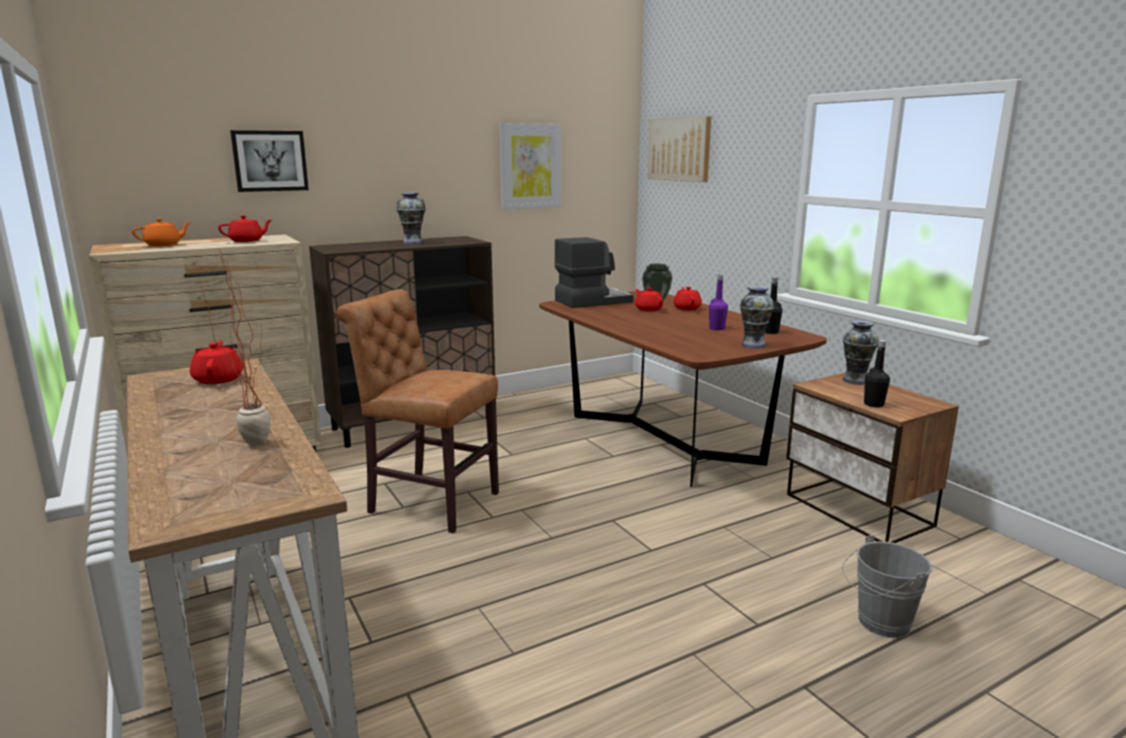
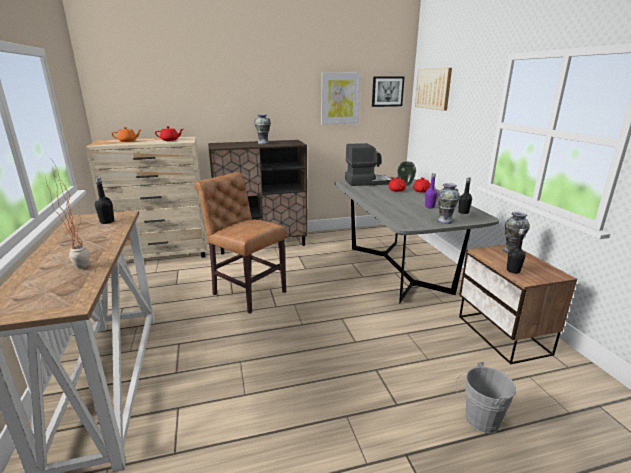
camera: 15 degrees right, 5 degrees up
red teapot [190,341,243,384] -> black bottle [95,177,114,224]
picture [230,130,309,192] -> picture moved to [372,77,404,107]
brown dining table [539,291,827,487] -> grey dining table [334,177,500,303]

